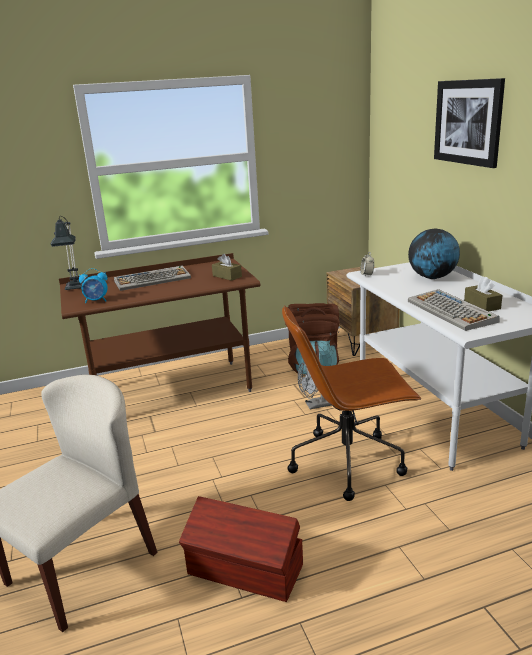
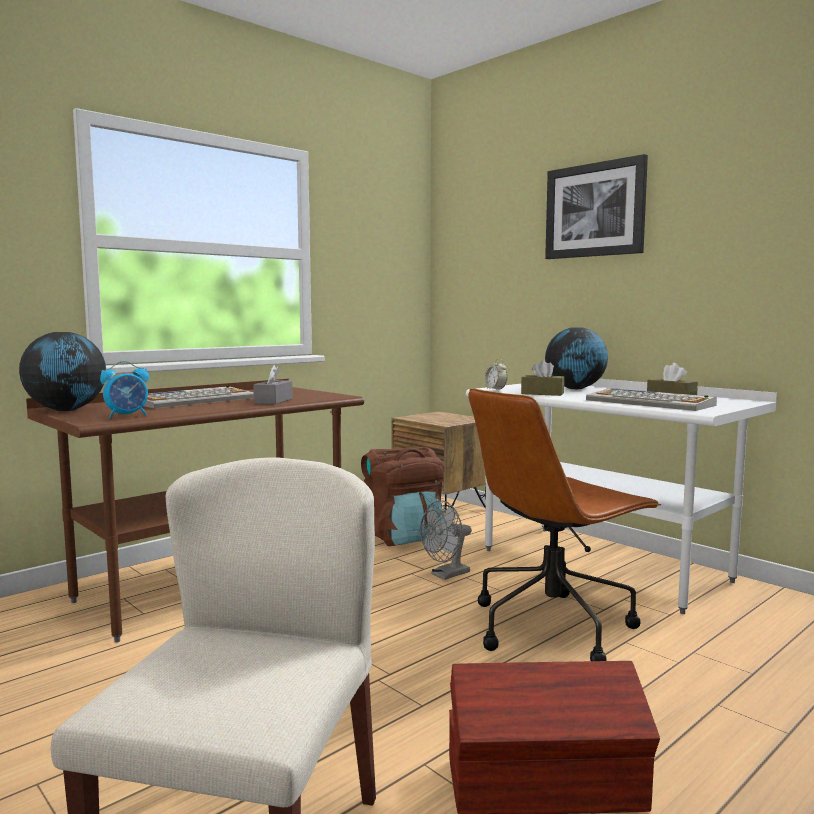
camera: 25 degrees left, 15 degrees down
table lamp [51,216,85,290] -> globe [19,332,106,411]
brown tissue box [212,254,242,281] -> brown tissue box moved to [521,360,564,396]
none -> grey tissue box [253,364,293,404]

